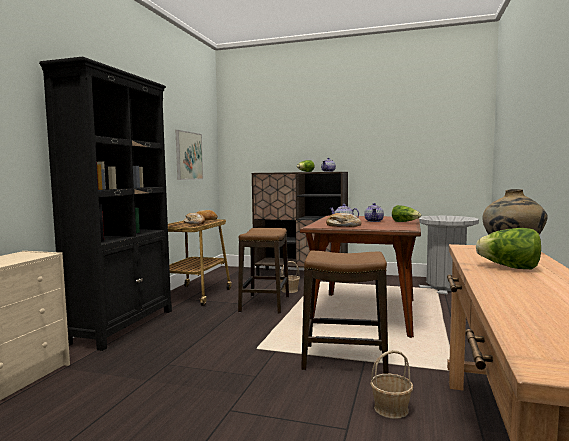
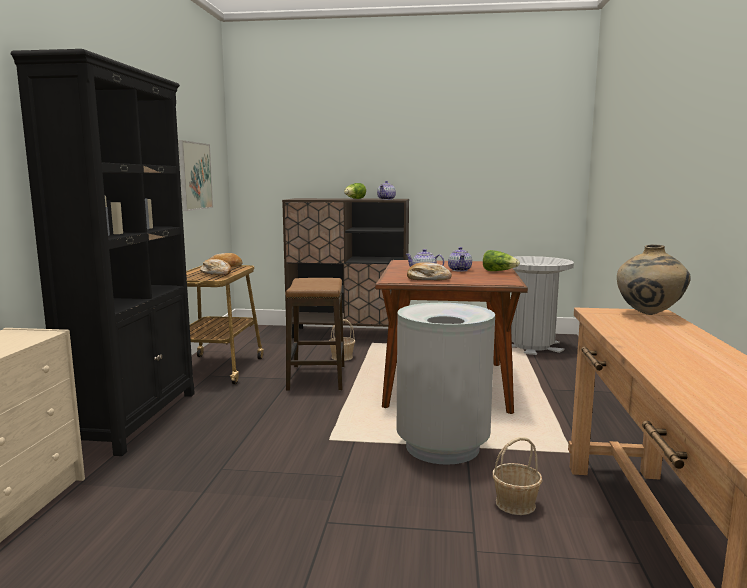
camera: 10 degrees left, 5 degrees up
stool [301,251,389,374] -> grey trash can [397,303,495,465]
lettuce [476,228,541,269] -> none

